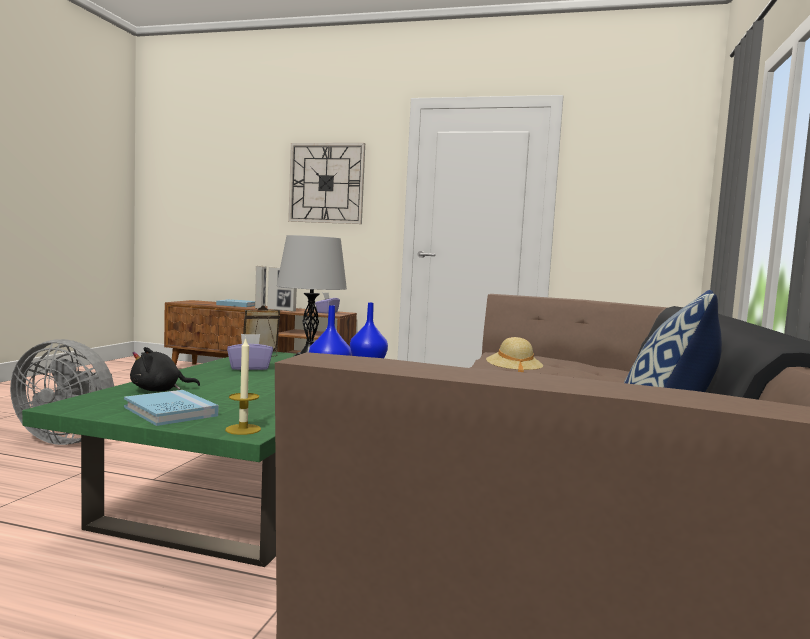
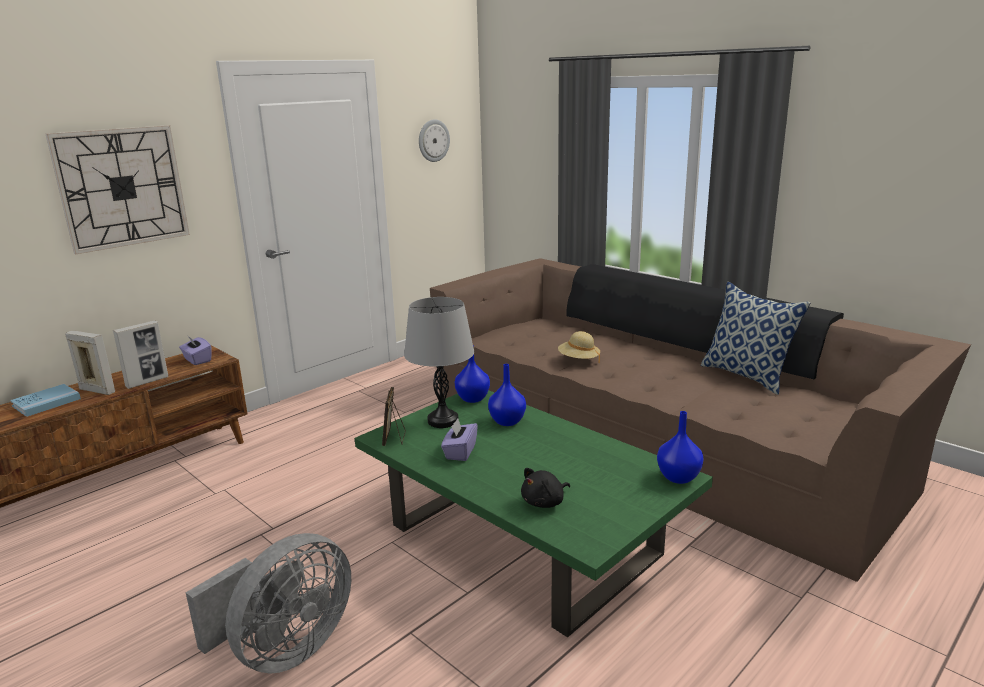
camera: 60 degrees left, 15 degrees up
blue book [124,390,219,426] -> none
black plush toy [130,347,200,392] -> black plush toy turned 45 degrees clockwise [521,468,570,508]
candle [225,337,261,435] -> blue vase [657,411,703,484]
none -> wall clock [419,119,450,162]

